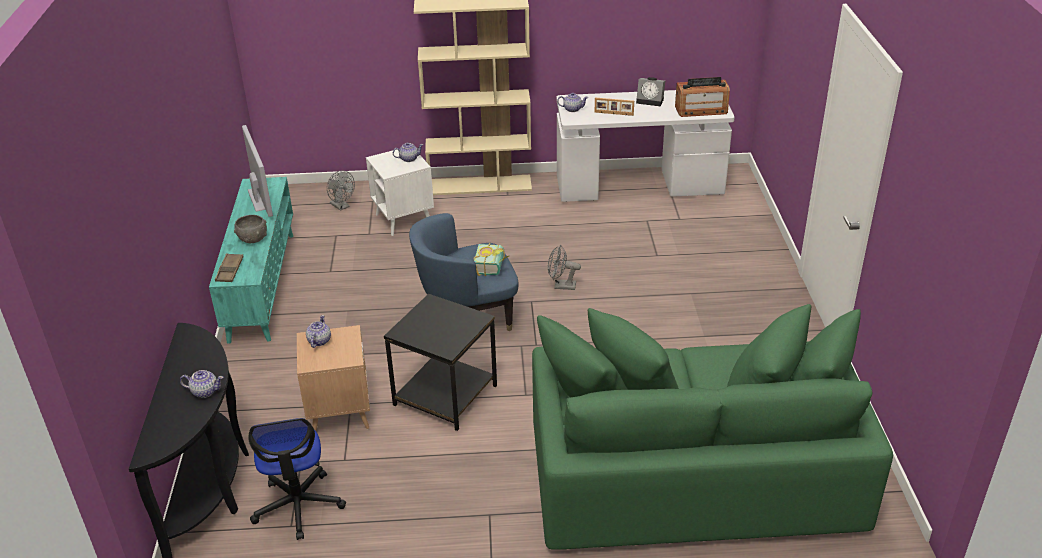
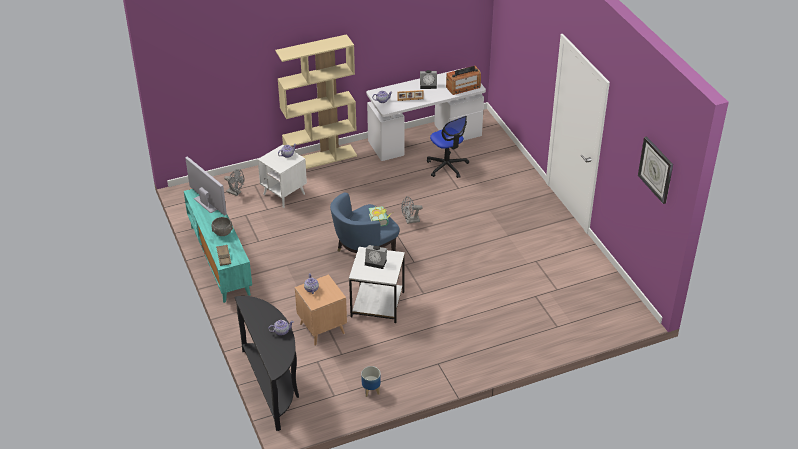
camera: 20 degrees left, 5 degrees up
office chair [249,418,346,540] -> office chair moved to [427,116,469,178]
black side table [384,294,497,431] -> white side table [349,247,405,323]
green sofa [532,304,893,550] -> none
none -> planter [361,366,381,397]
none -> alarm clock [365,245,387,269]
none -> wall clock [638,136,673,204]

